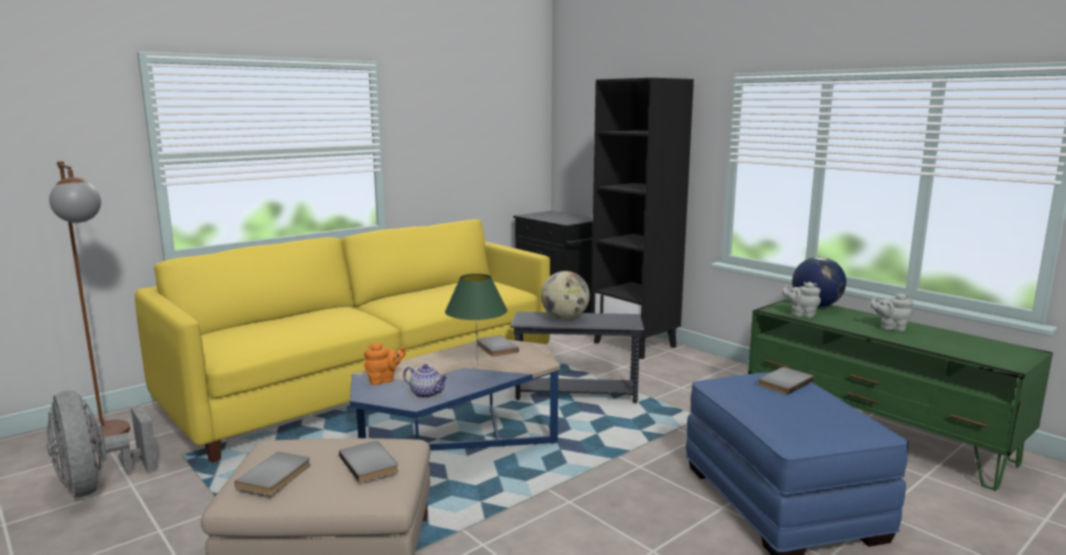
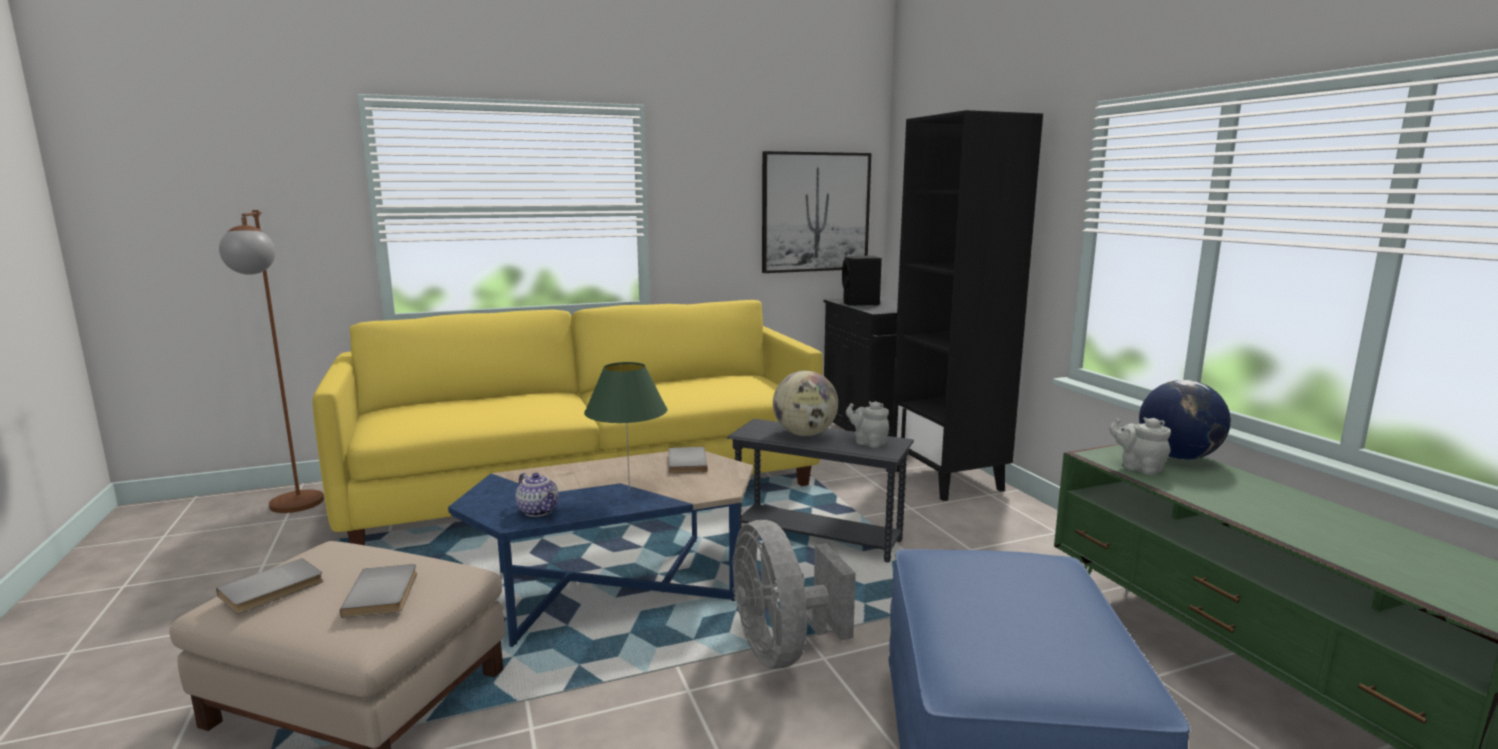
camera: 20 degrees right, 0 degrees up
grey fan [47,390,158,497] -> grey fan moved to [732,520,856,669]
orange teapot [364,343,406,385] -> none
grey book [758,367,814,395] -> none
grey teapot [870,293,913,331] -> grey teapot moved to [846,401,889,448]
none -> picture [762,151,872,273]
none -> black speaker [842,256,882,306]

